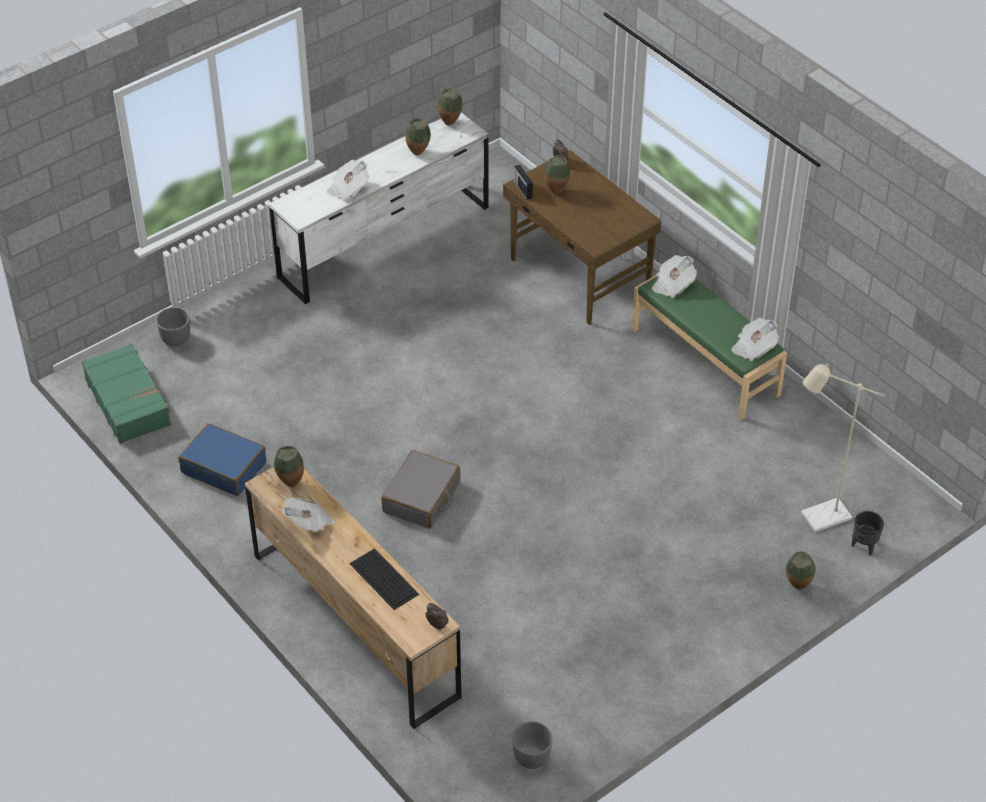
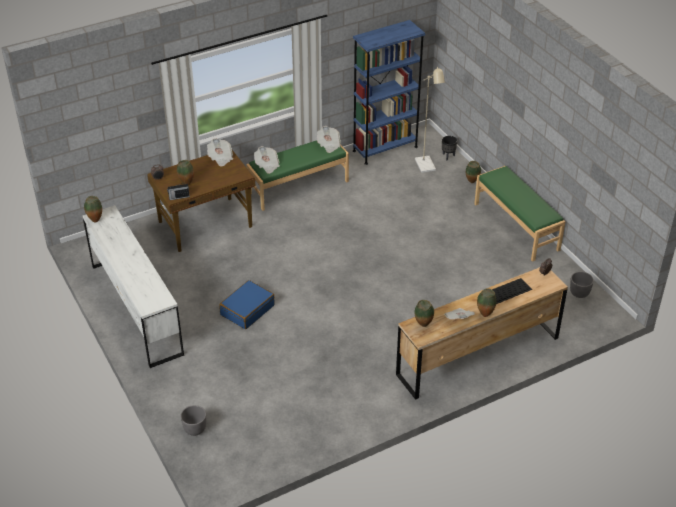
camera: 80 degrees left, 5 degrees down
green suitcase [81,344,171,444] -> none
blue suitcase [178,423,266,496] -> blue suitcase moved to [219,280,275,329]
newspaper [327,160,369,201] -> newspaper moved to [207,138,233,167]
grey suitcase [381,450,460,529] -> none
vase [405,118,431,155] -> vase moved to [477,288,496,317]
none -> blue bookcase [353,20,425,165]
none -> green bench [474,166,566,262]

